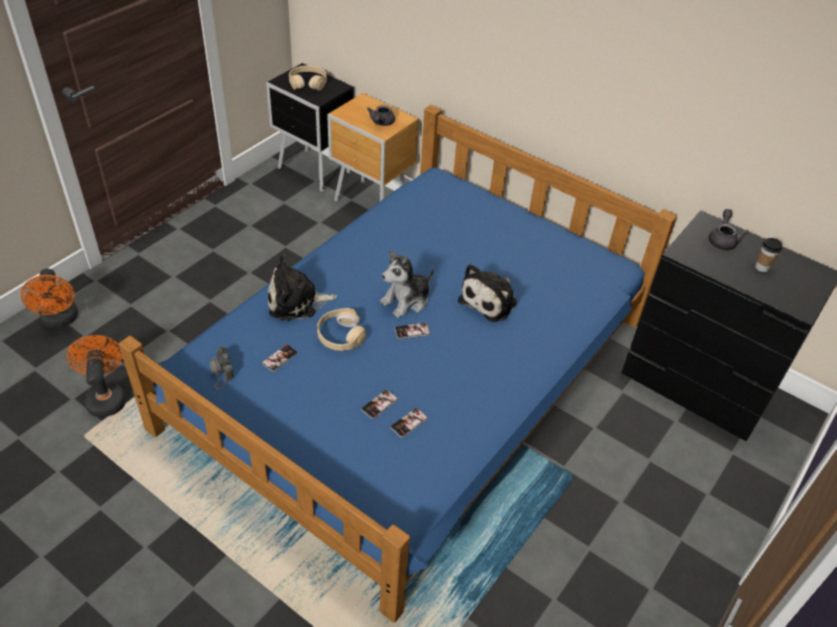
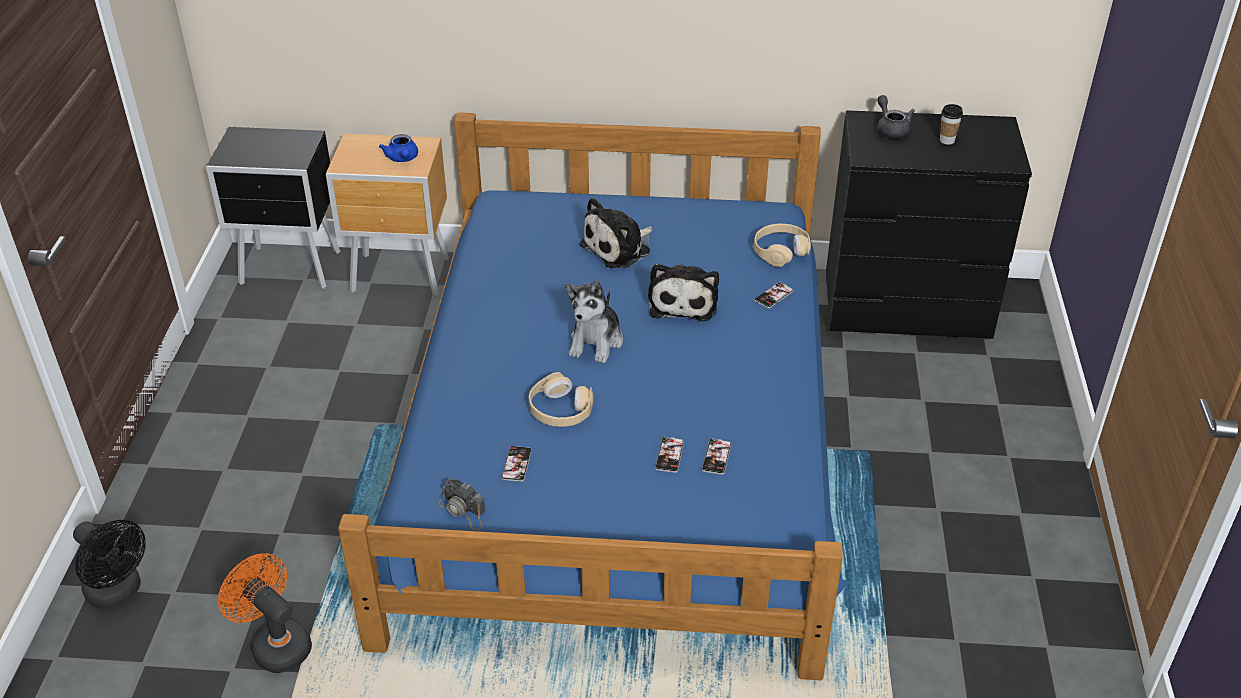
camera: 30 degrees left, 5 degrees down
orange fan [21,269,78,328] -> black fan [73,520,146,609]
plush toy [268,255,337,321] -> plush toy moved to [580,198,653,268]
beige headphones [289,65,327,91] -> beige headphones moved to [754,223,811,267]
grey teapot [367,105,395,126] -> blue teapot [379,134,418,162]
phone [395,323,430,339] -> phone moved to [754,282,794,309]

